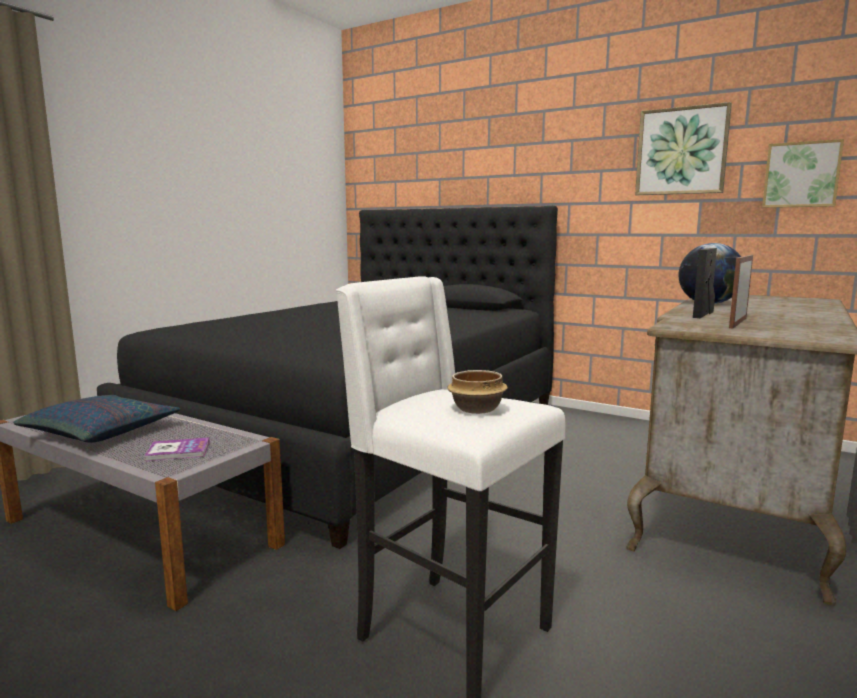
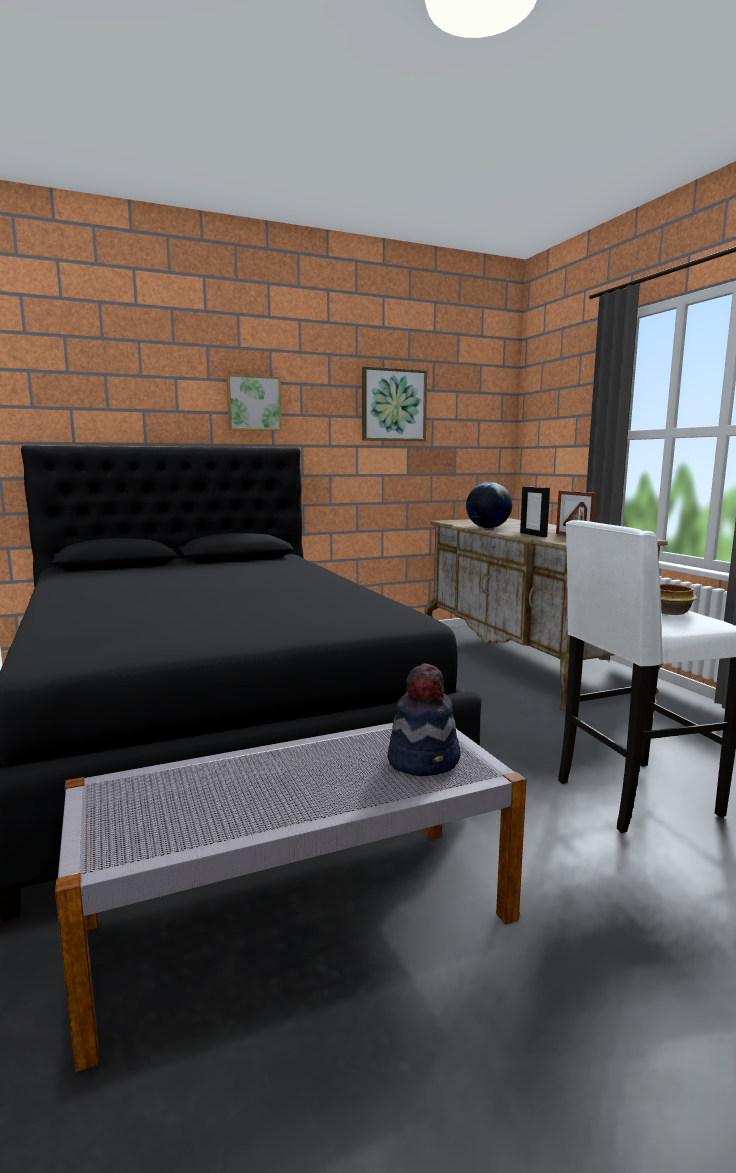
camera: 55 degrees left, 0 degrees up
blue pillow [13,395,180,443] -> none
book [144,437,210,461] -> hat [388,663,461,776]
picture [762,139,844,208] -> picture moved to [227,374,282,431]

